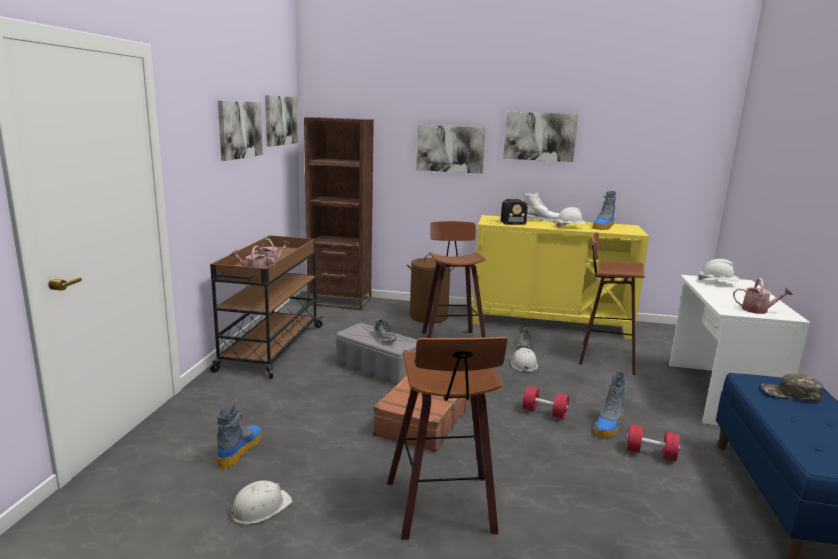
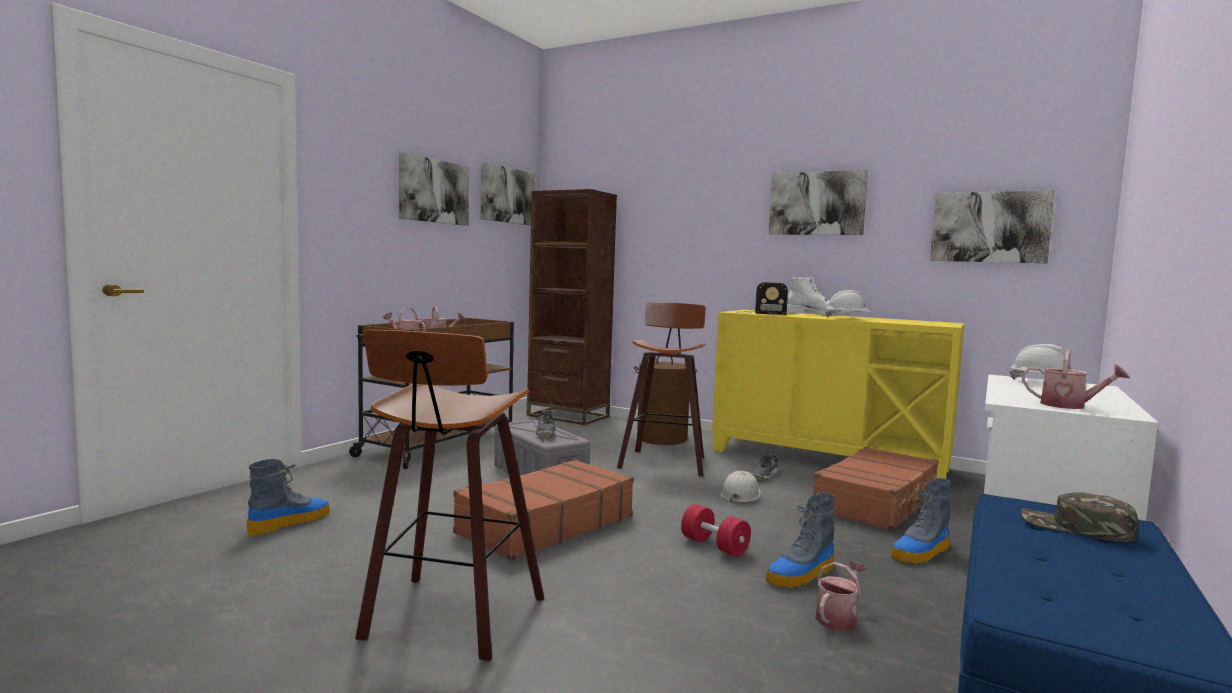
camera: 20 degrees right, 10 degrees down
white hard hat [229,481,293,524] -> none
picture [416,125,486,174] -> picture moved to [930,190,1055,263]
stool [579,232,645,375] -> brown suitcase [814,447,938,531]
boot [592,191,616,230] -> boot moved to [891,478,952,564]
red dumbbell [626,424,680,461] -> watering can [815,561,866,631]

